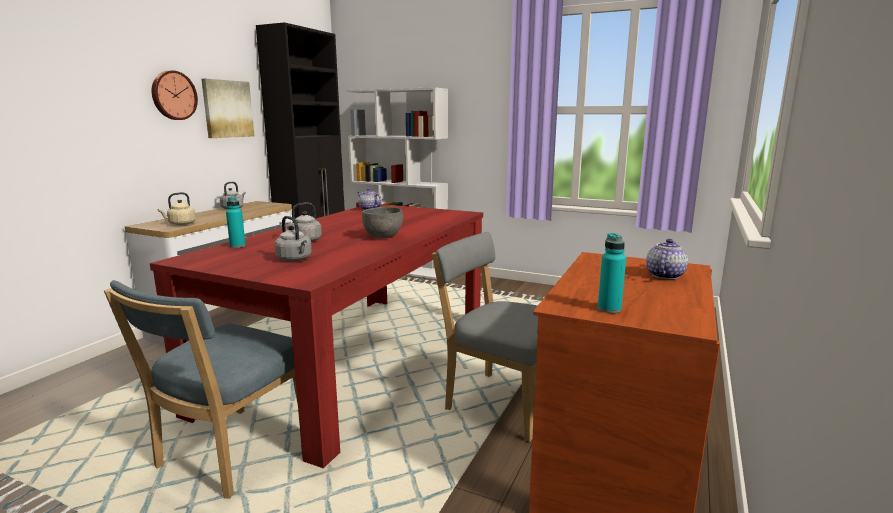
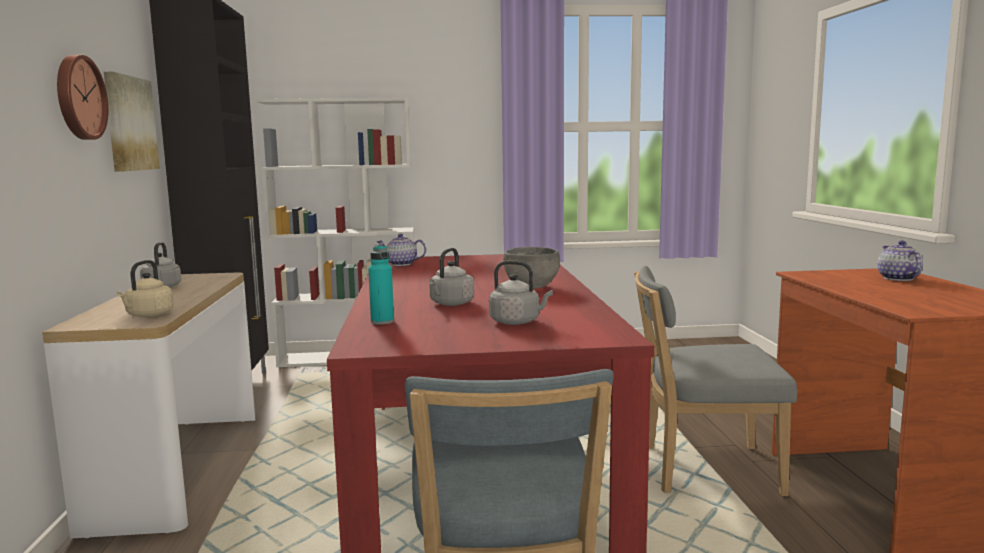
camera: 30 degrees left, 5 degrees down
turquoise bottle [598,233,626,313] -> none

